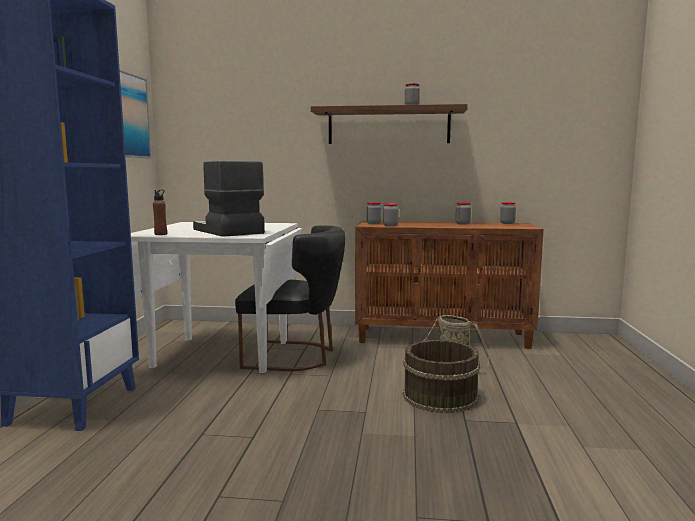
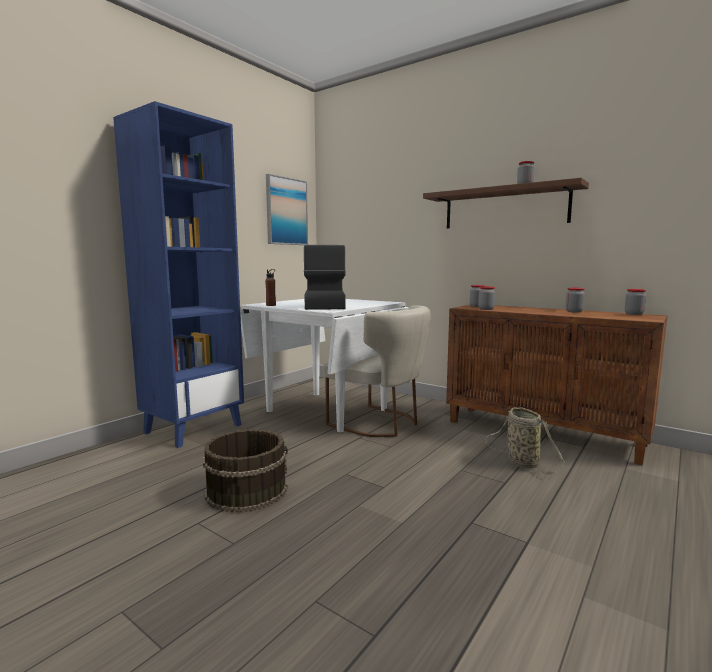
camera: 30 degrees right, 0 degrees up
black chair [235,226,345,371] -> beige chair [323,305,431,437]
brown bucket [403,340,480,413] -> brown bucket moved to [203,429,288,513]

